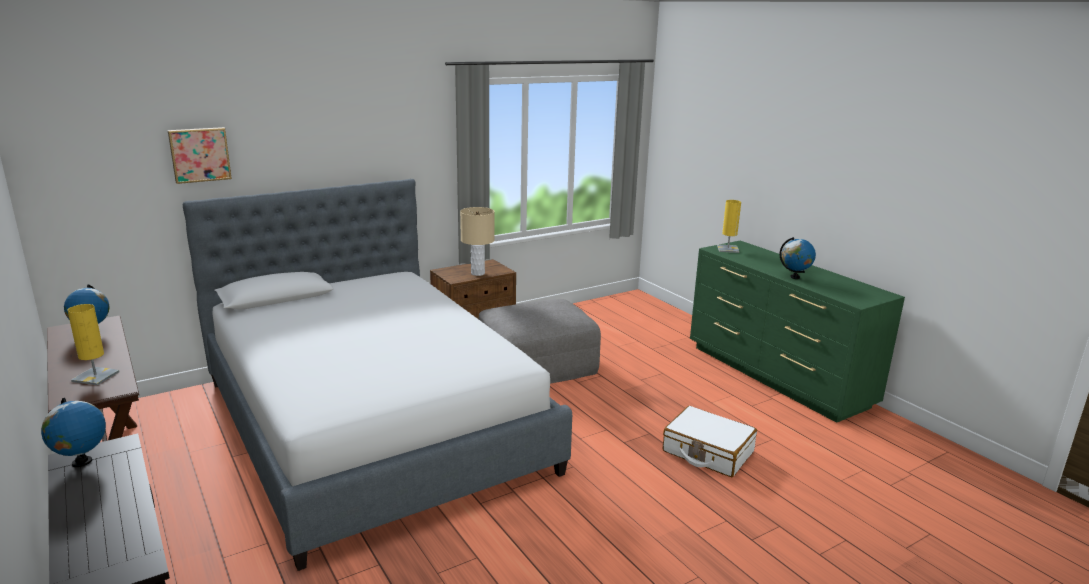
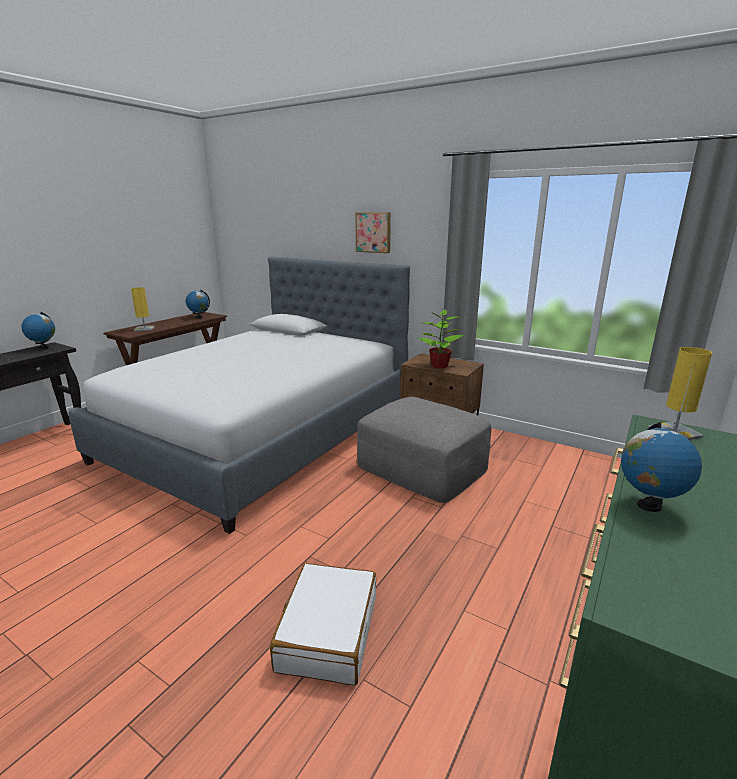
camera: 65 degrees right, 0 degrees up
picture [168,127,232,184] -> picture moved to [355,212,391,253]
beige table lamp [460,207,495,276] -> potted plant [418,308,464,368]

